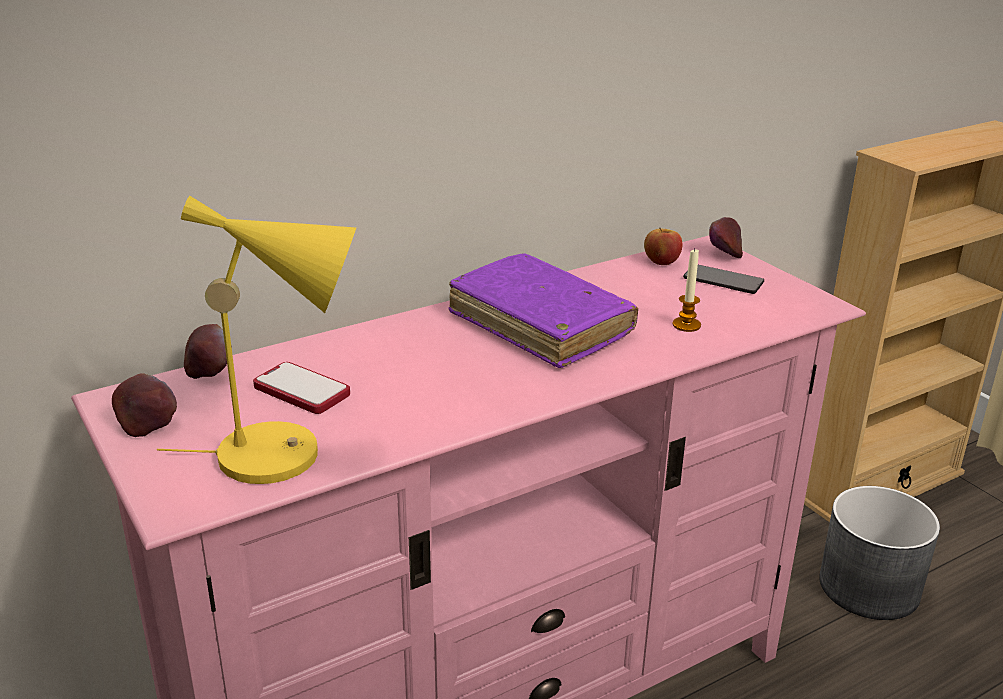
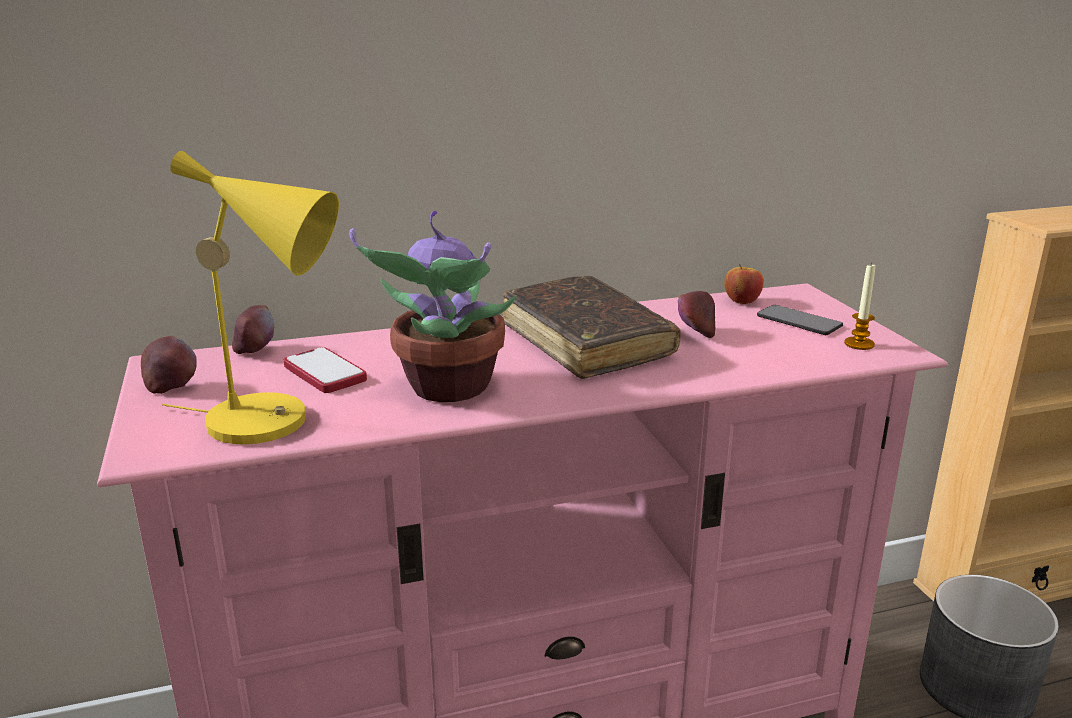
camera: 15 degrees right, 5 degrees down
purple book [448,253,638,368] -> brown book [503,276,681,379]
candle [673,249,701,332] -> candle moved to [844,262,876,350]
apple [709,217,743,258] -> apple moved to [678,291,715,338]
none -> potted plant [349,211,517,402]

